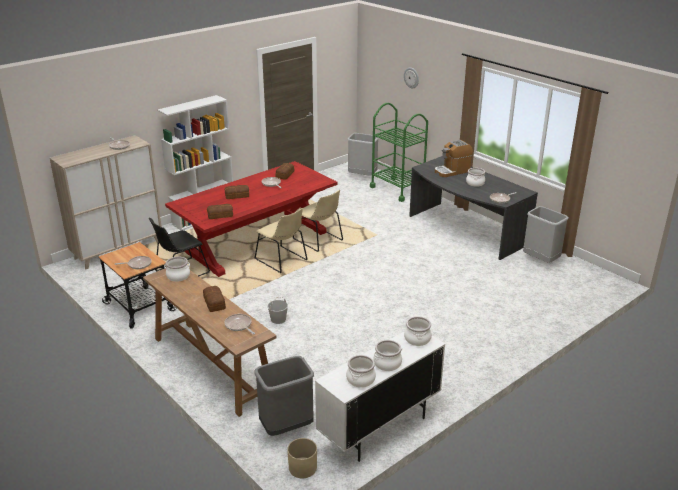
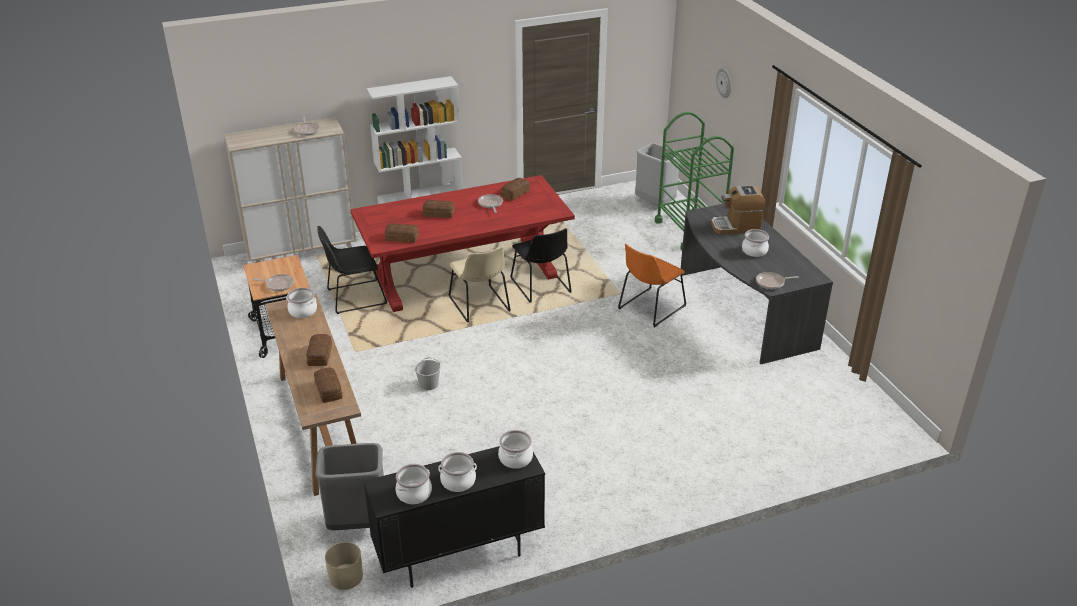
camera: 20 degrees right, 5 degrees up
frying pan [224,314,255,335] -> bread [314,368,343,403]
beige chair [293,190,343,252] -> black chair [510,228,572,303]
white cabinet [315,331,445,462] -> black cabinet [364,446,545,588]
grey trash can [523,206,569,263] -> none
none -> orange chair [618,244,686,327]

